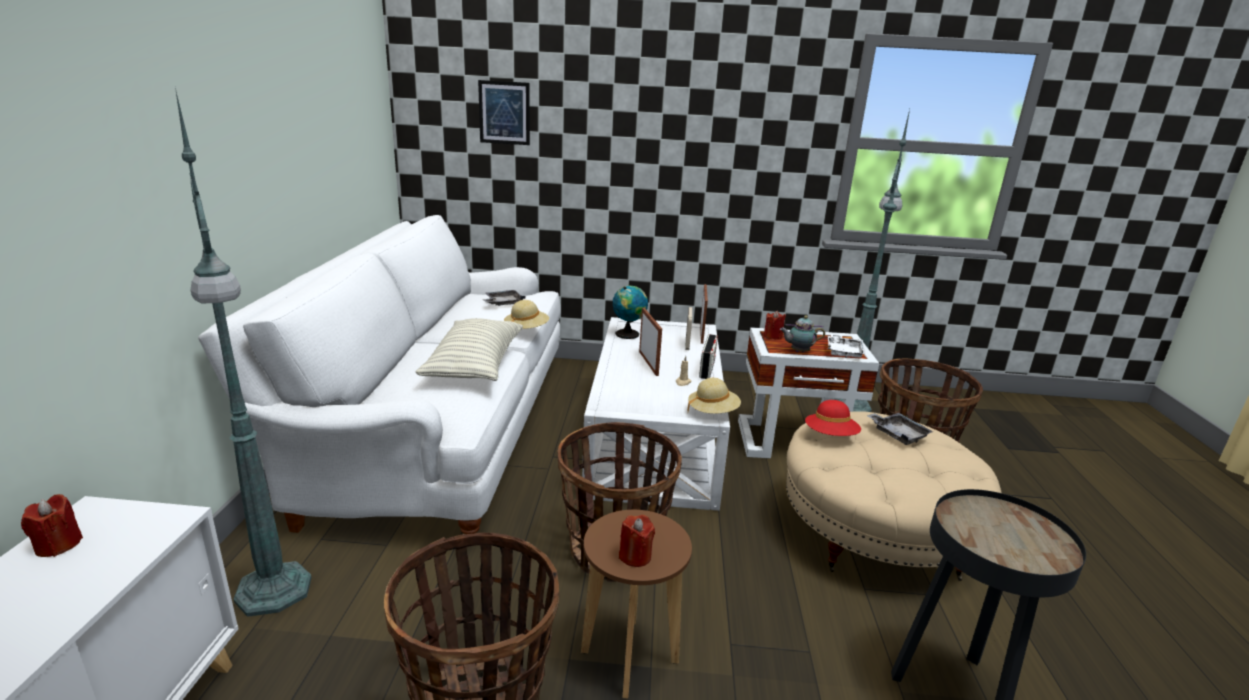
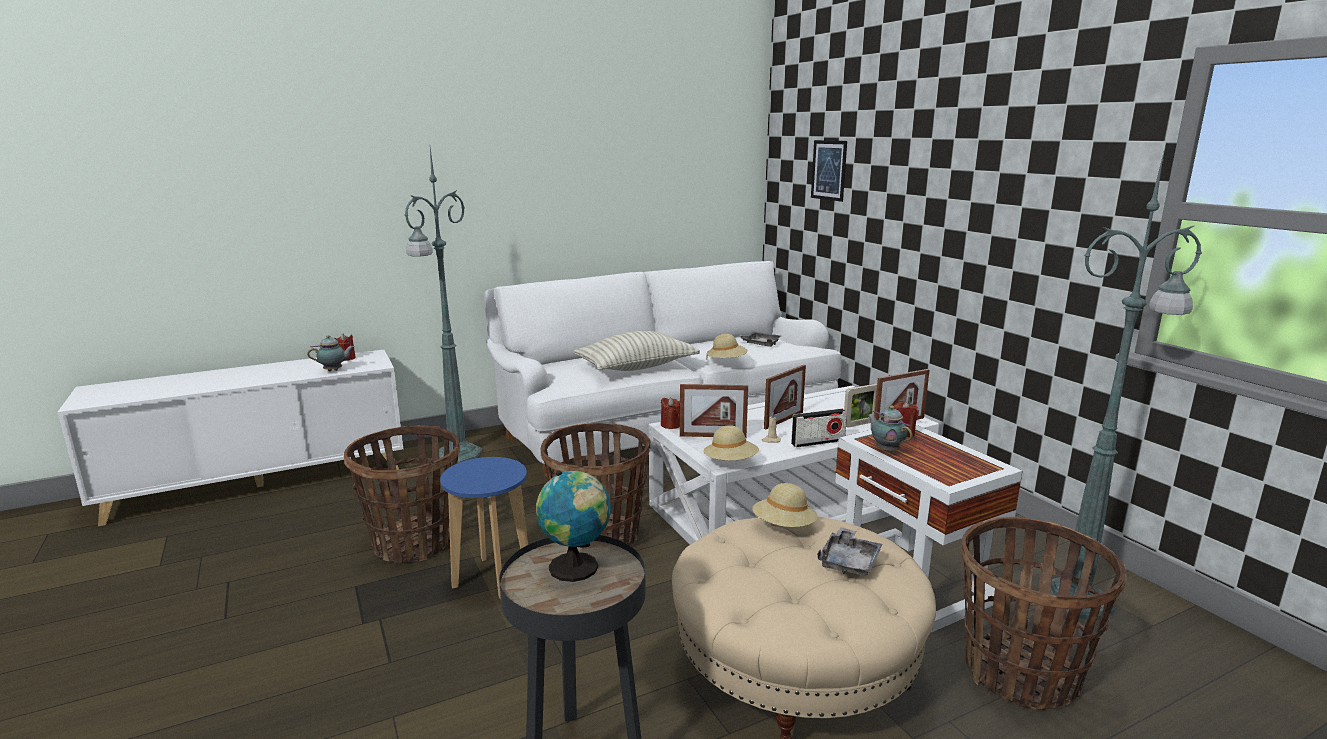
camera: 60 degrees right, 5 degrees down
brown stool [581,510,692,699] -> blue stool [440,457,528,599]
globe [612,285,648,339] -> globe moved to [536,470,611,582]
red candle [619,515,655,567] -> red candle moved to [661,397,680,429]
red hat [805,400,861,436] -> beige hat [752,483,818,527]
white tray [828,333,865,358] -> none
none -> teapot [307,335,354,371]
none -> picture frame [680,384,748,438]

